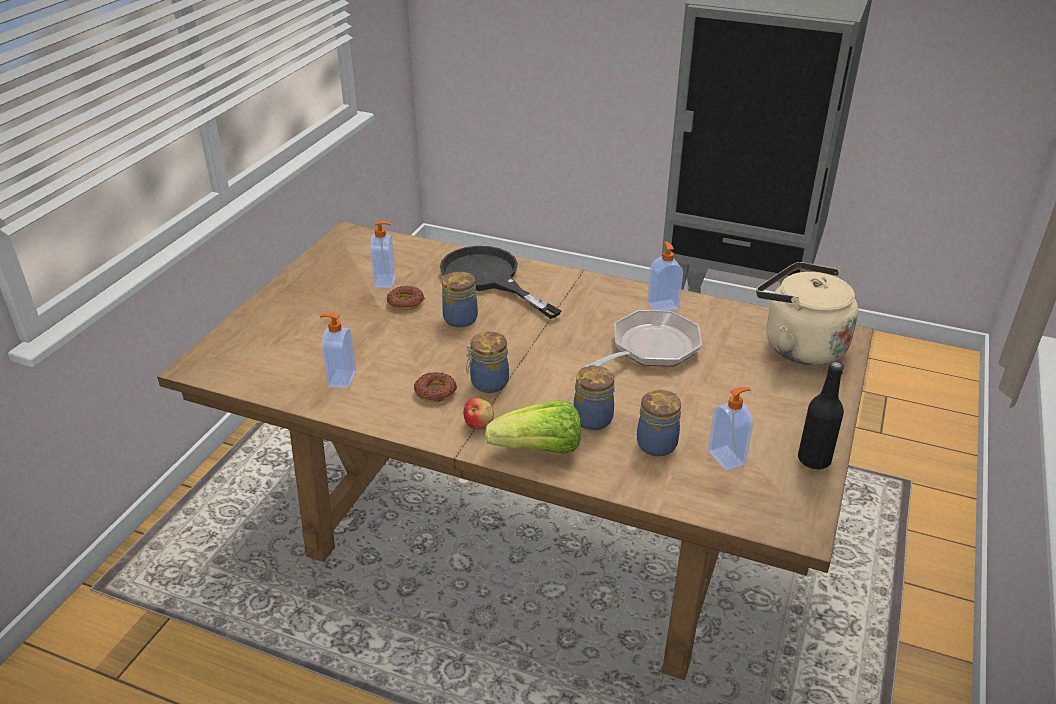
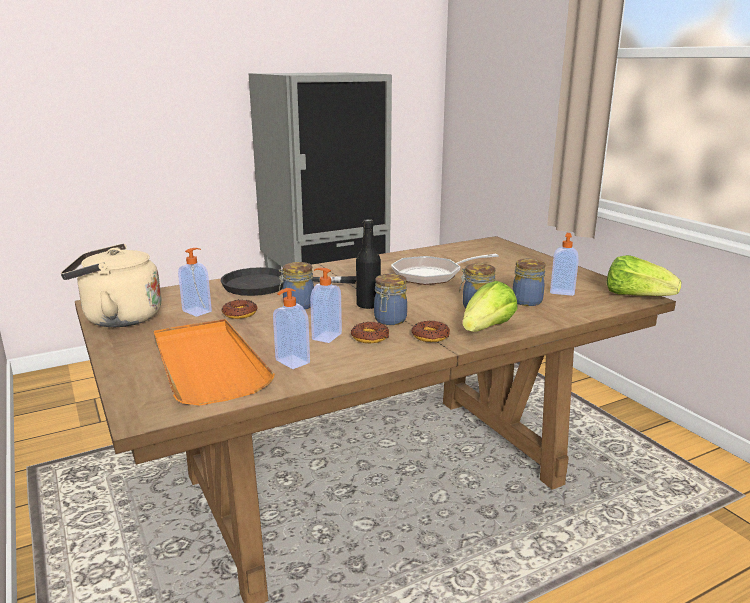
camera: 50 degrees left, 15 degrees down
apple [464,398,494,430] -> donut [411,321,450,342]
frying pan [580,310,702,370] -> frying pan turned 105 degrees counterclockwise [391,254,498,285]
soap dispenser [647,241,683,311] -> soap dispenser moved to [310,268,342,343]
beige kettle [756,262,858,365] -> beige kettle moved to [61,244,162,327]
black bottle [798,361,844,469] -> black bottle moved to [356,219,381,309]
none -> orange tray [154,319,275,406]
none -> lettuce [606,255,681,296]

